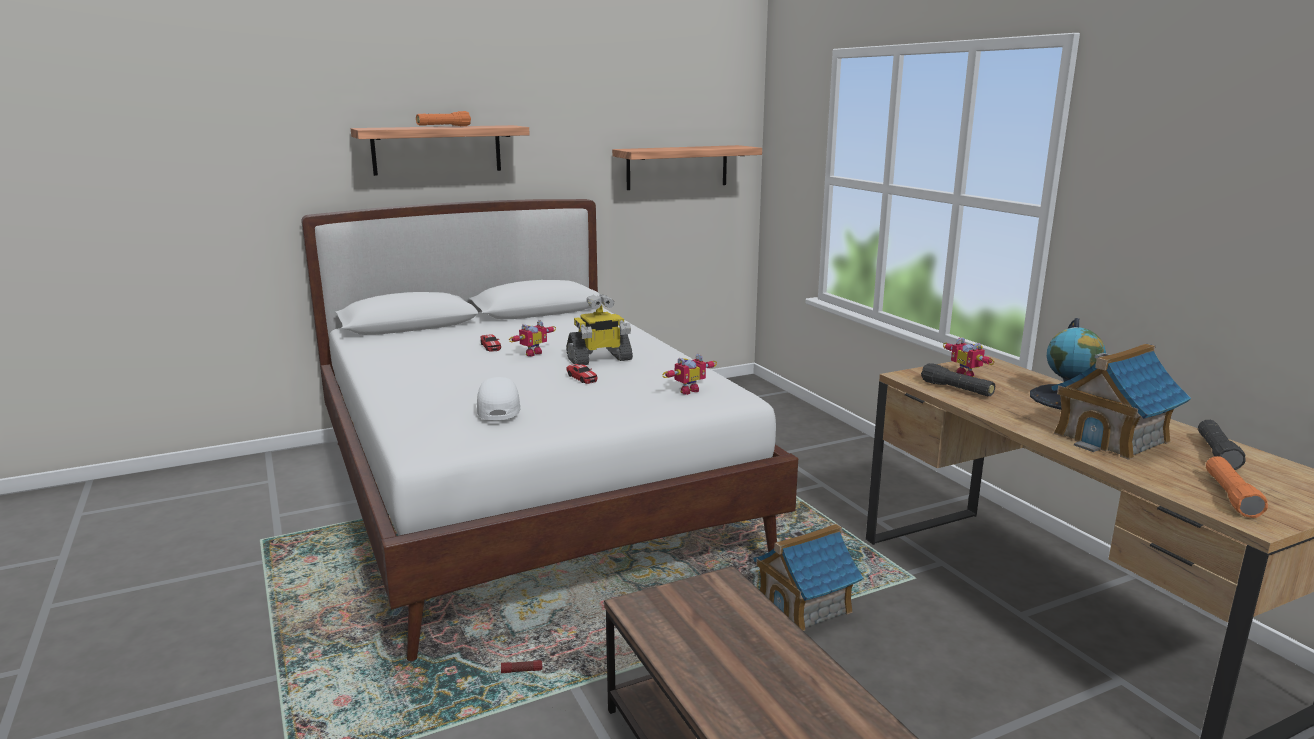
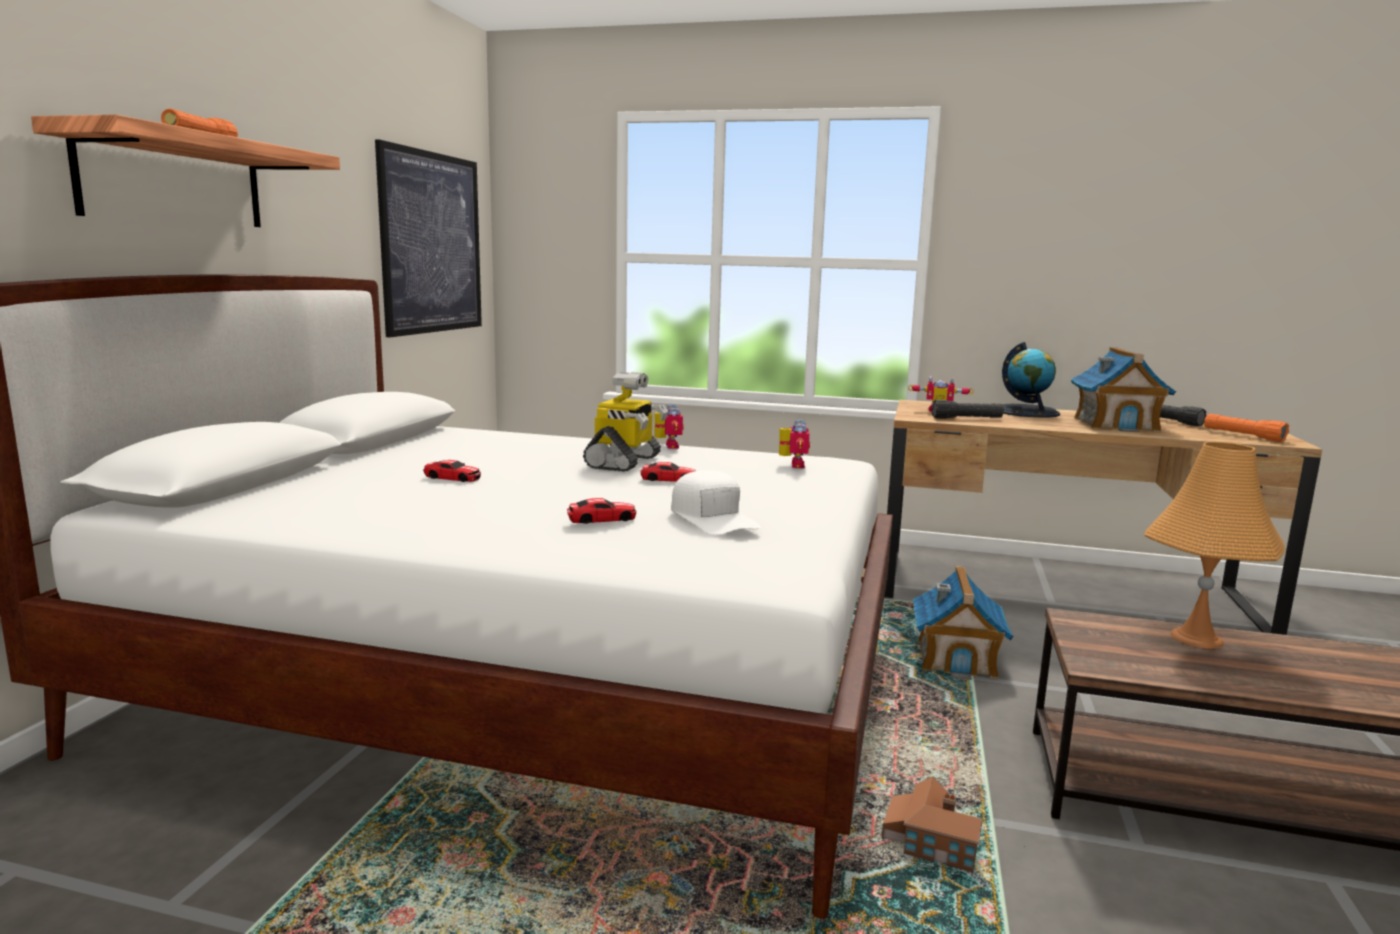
camera: 50 degrees left, 5 degrees down
white cap [477,377,521,420] -> white cap turned 150 degrees counterclockwise [671,470,761,535]
flashlight [501,660,543,673] -> toy house [882,776,982,872]
toy robot [509,320,556,357] -> toy robot moved to [654,404,684,449]
shelf [612,145,762,190] -> picture [375,139,482,337]
none -> toy car [567,498,636,524]
none -> orange table lamp [1144,442,1285,649]

